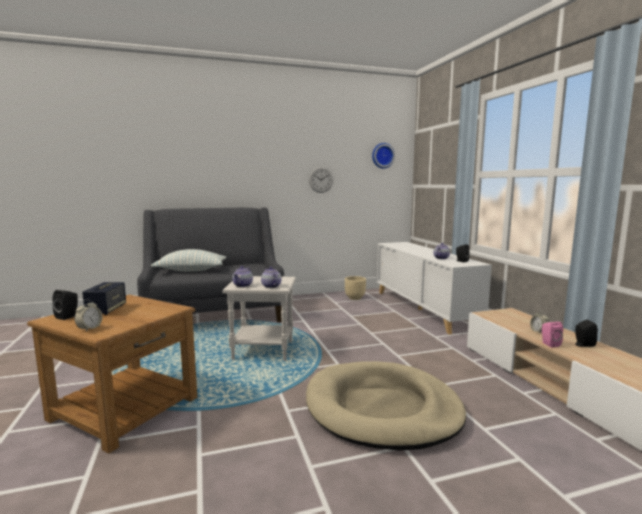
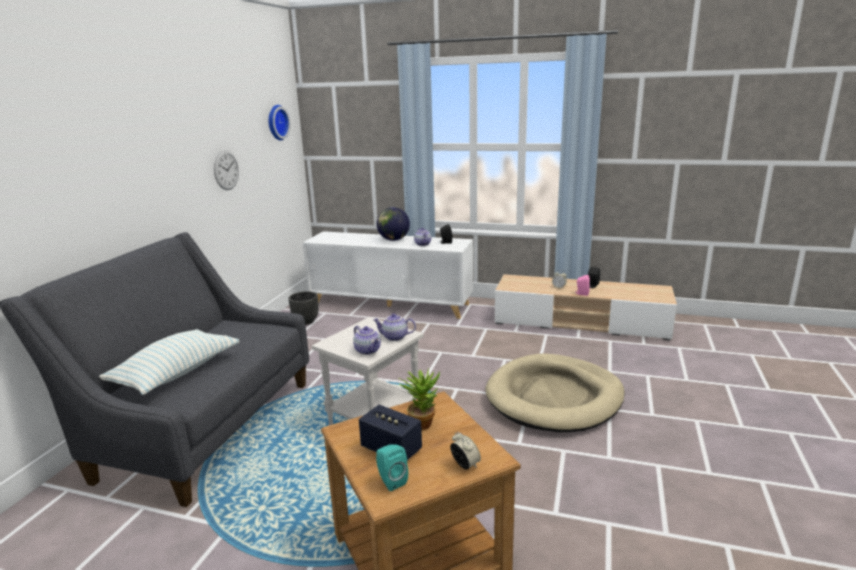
camera: 55 degrees left, 10 degrees up
black speaker [52,290,78,320] -> turquoise speaker [376,444,408,491]
beige planter [345,276,366,300] -> black planter [288,291,319,325]
none -> globe [377,207,410,241]
none -> potted plant [398,368,440,430]

